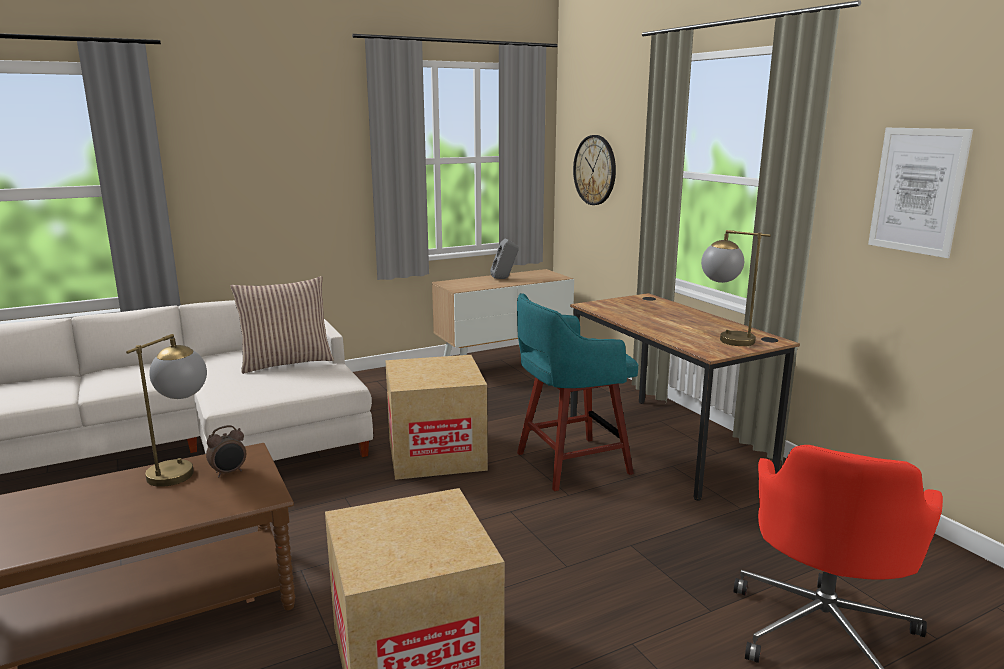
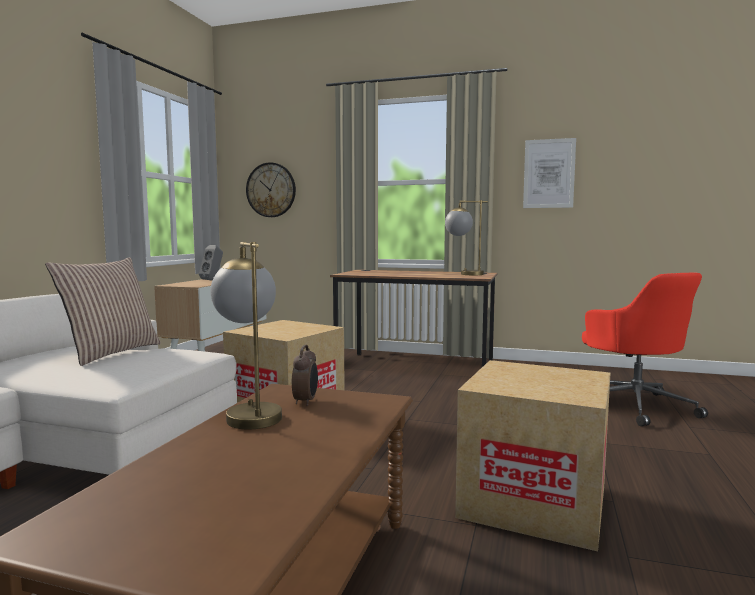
camera: 45 degrees left, 10 degrees down
turquoise stool [517,293,638,491] -> none

